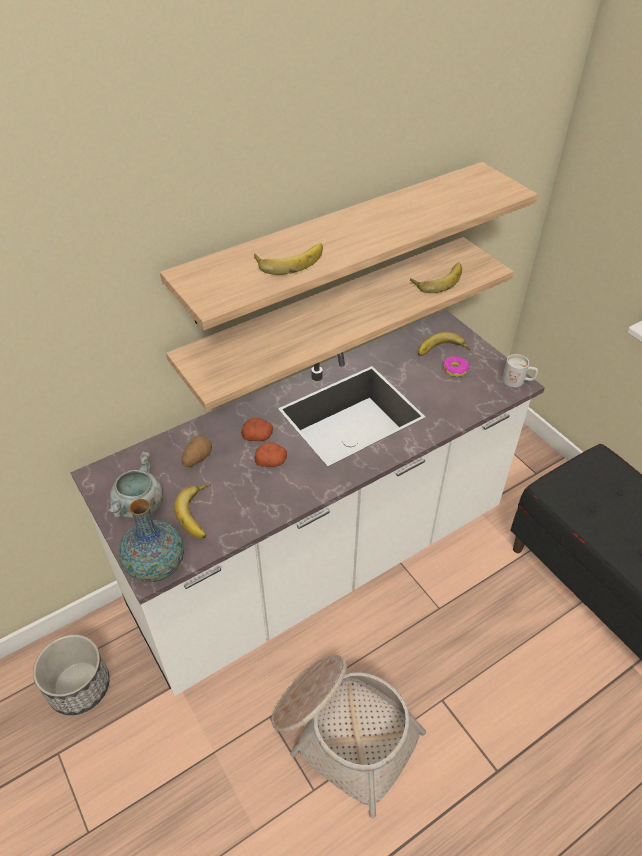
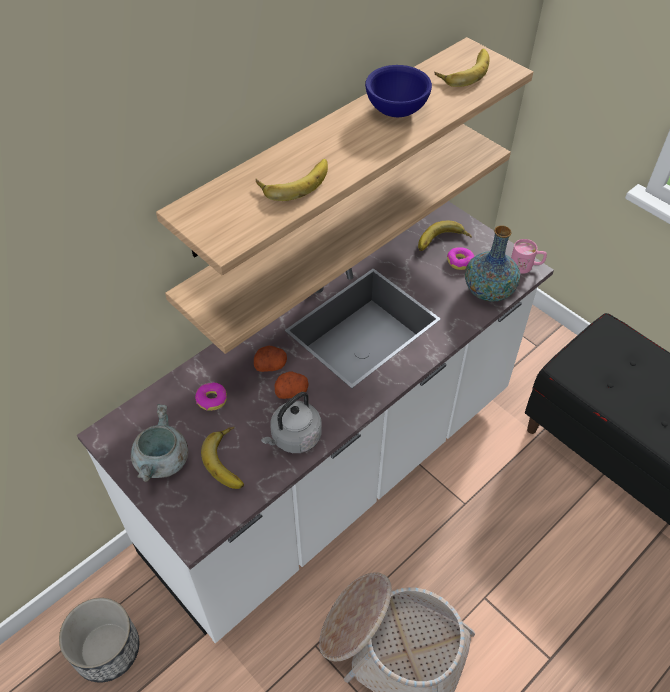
camera: 10 degrees left, 5 degrees up
vase [119,499,184,582] -> vase moved to [465,226,520,302]
potato [181,436,212,467] -> donut [195,383,227,411]
banana [410,262,462,293] -> banana moved to [435,49,490,87]
white mug [502,354,538,387] -> pink mug [511,239,547,274]
none -> grey kettle [261,392,322,453]
none -> blue bowl [365,65,432,117]

